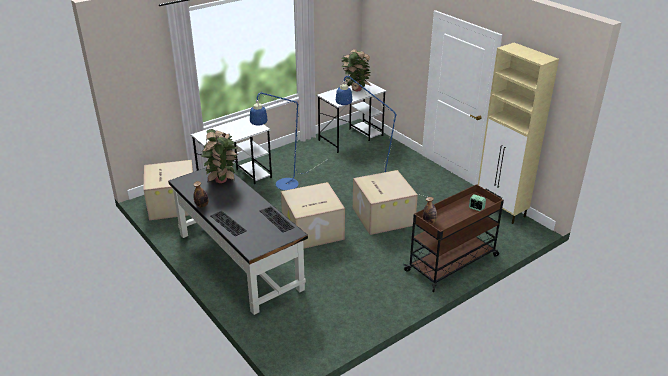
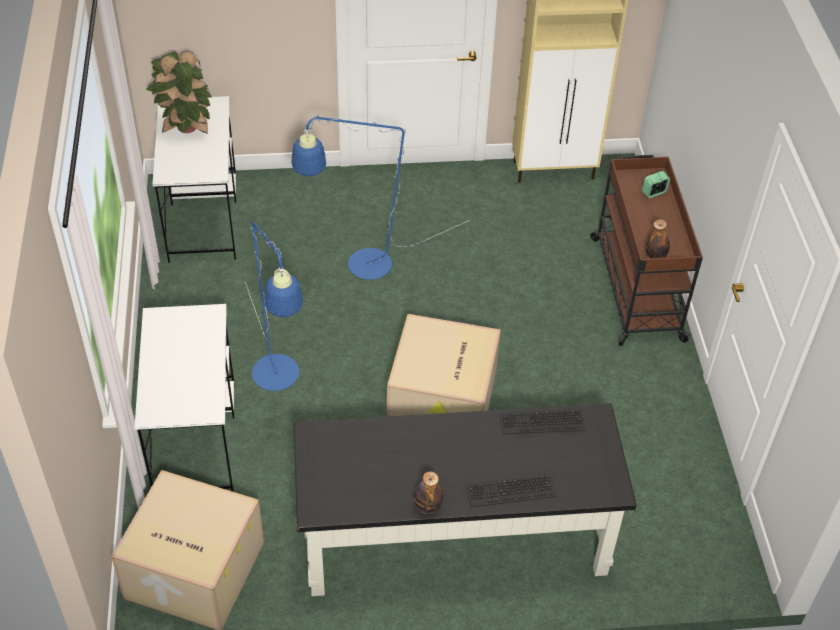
camera: 60 degrees left, 15 degrees up
potted plant [201,129,238,183] -> none
cardboard box [353,170,418,235] -> none

